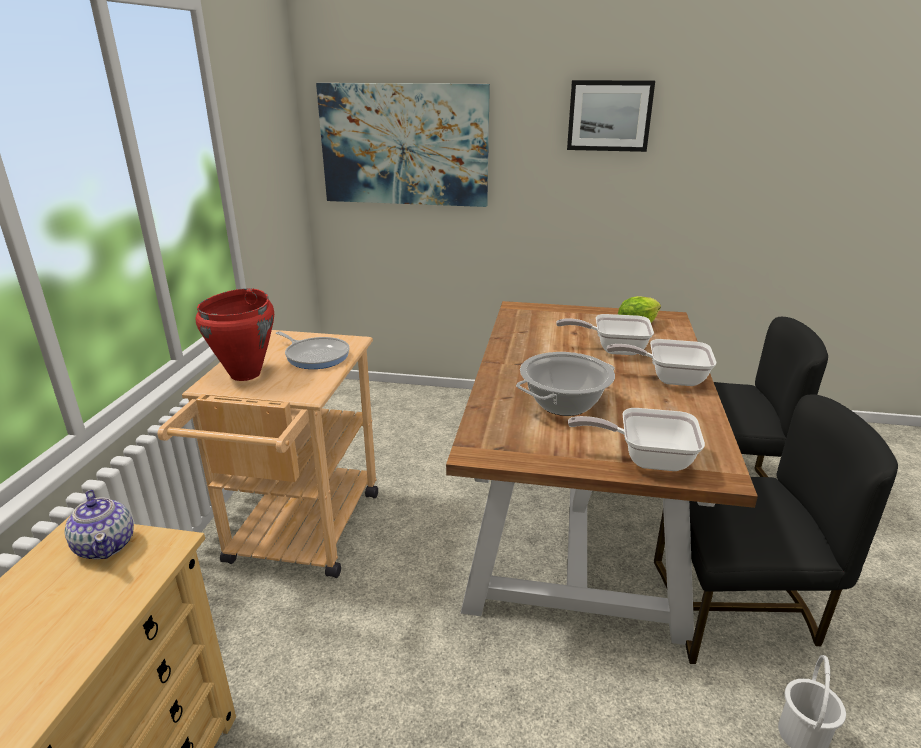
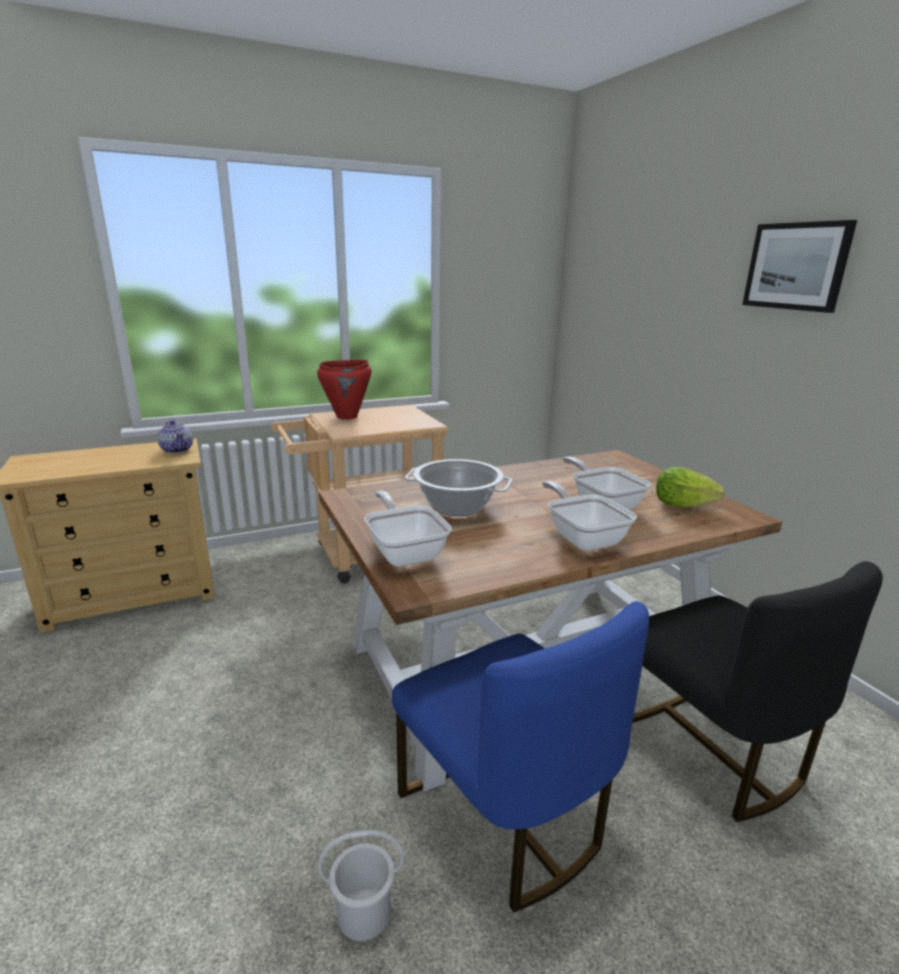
camera: 55 degrees right, 5 degrees down
teapot [64,490,134,559] -> teapot turned 60 degrees counterclockwise [157,420,193,454]
frying pan [276,331,350,369] -> none
picture [316,83,490,207] -> none
black chair [654,394,898,664] -> blue chair [392,601,649,912]

